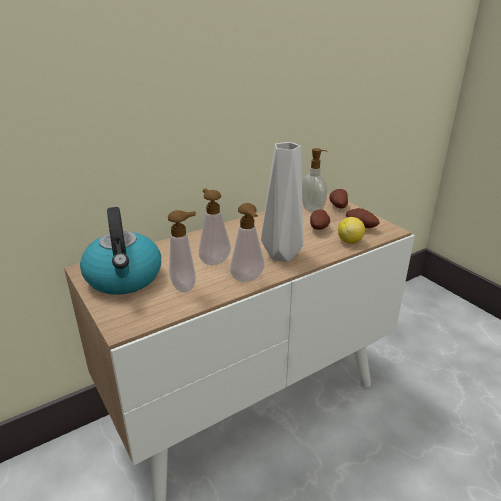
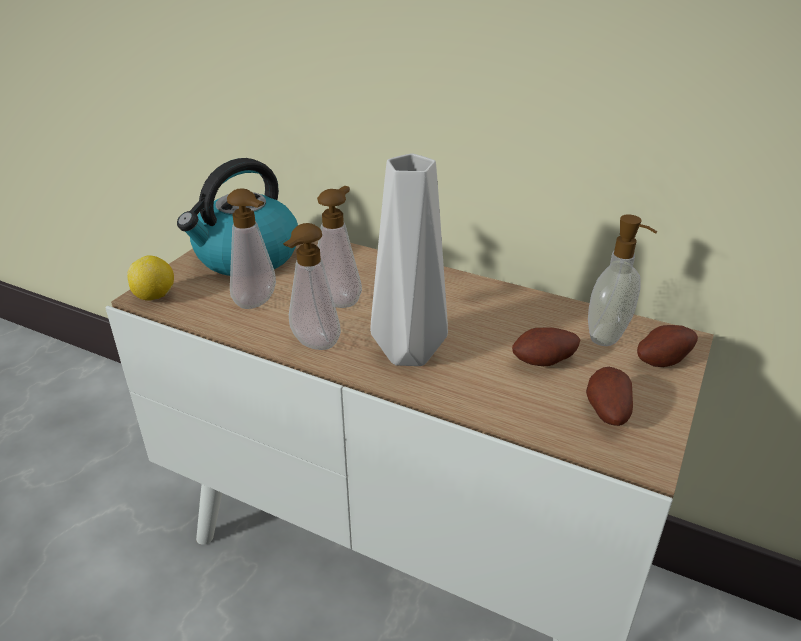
camera: 60 degrees right, 5 degrees up
lemon [338,217,365,244] -> lemon moved to [127,255,174,301]

